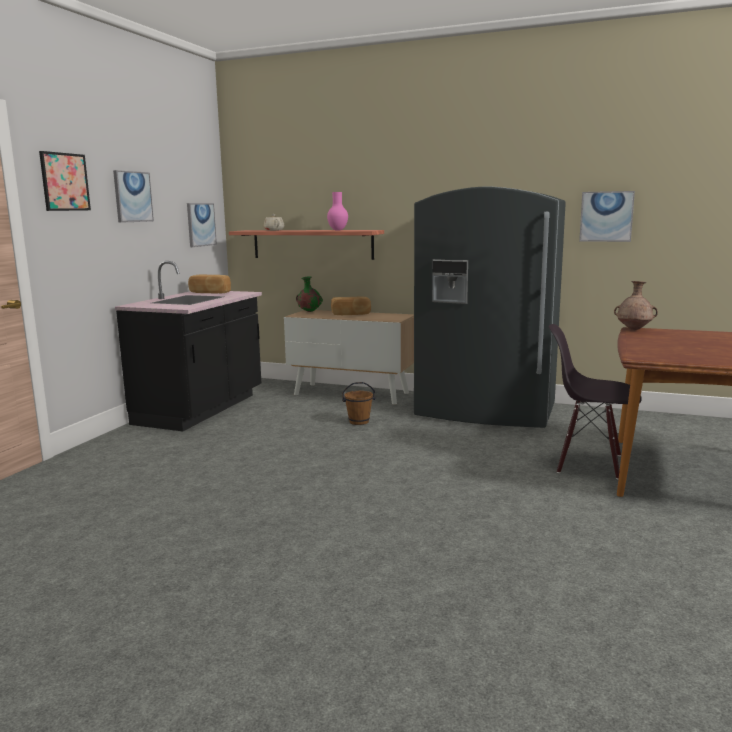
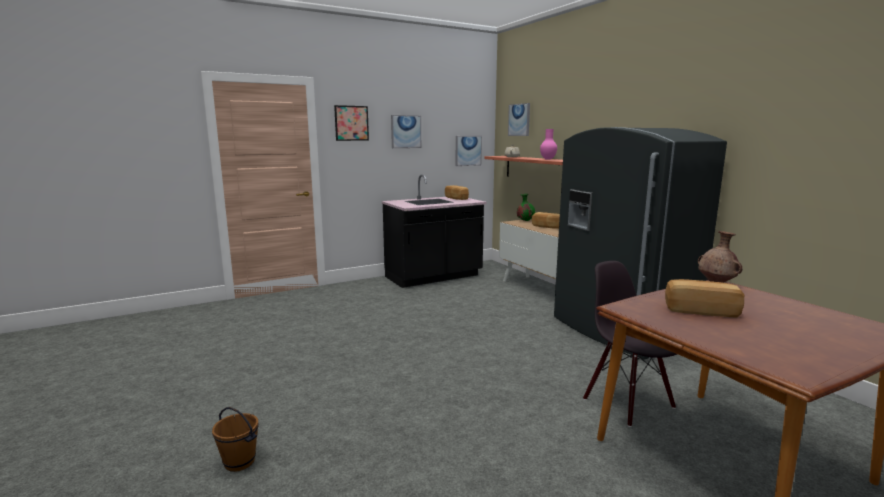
camera: 40 degrees right, 0 degrees up
brown bucket [342,382,375,425] -> brown bucket moved to [212,407,259,472]
picture [579,191,635,242] -> picture moved to [508,103,530,136]
none -> bread [665,279,744,317]

